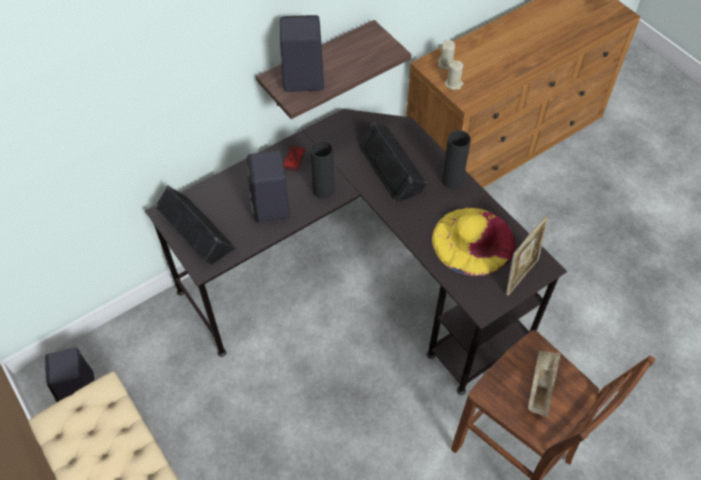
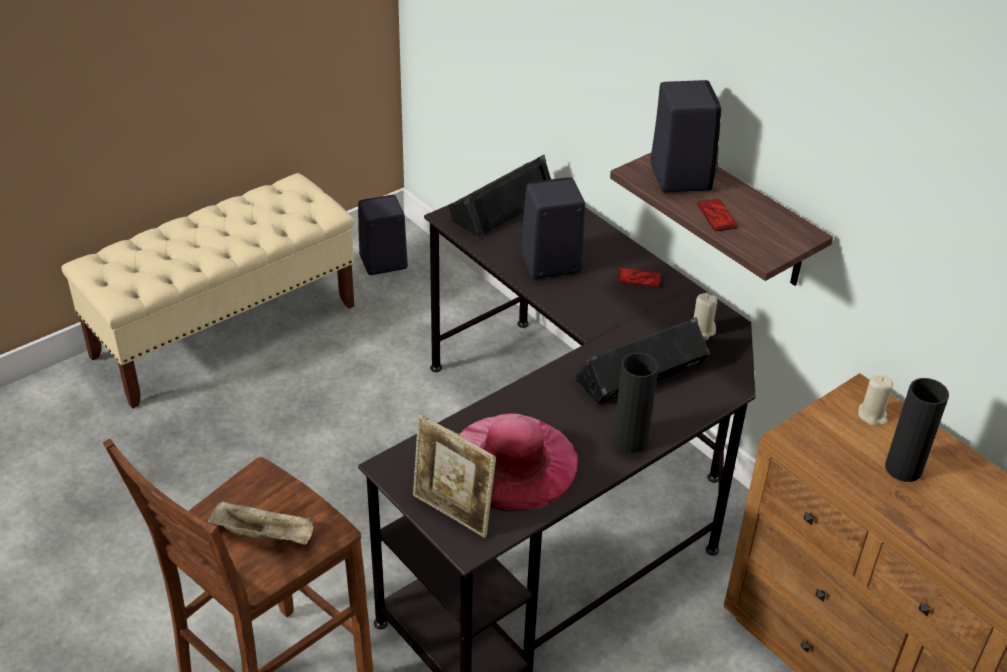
camera: 85 degrees right, 15 degrees down
black vase [310,140,334,199] -> black vase moved to [885,378,949,482]
yellow hat [432,208,516,276] -> pink hat [459,414,579,511]
beige candle [445,61,464,90] -> beige candle moved to [694,293,717,341]
none -> phone [697,199,738,231]

